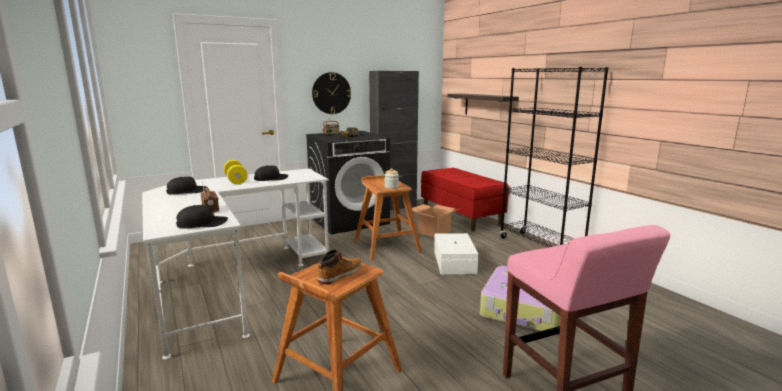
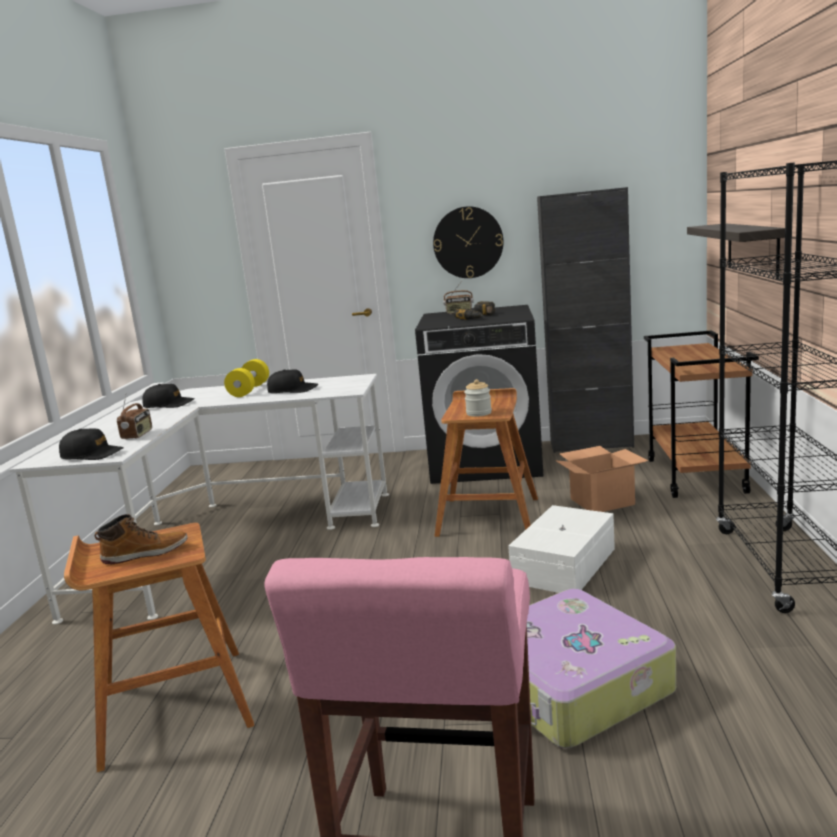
camera: 35 degrees right, 0 degrees up
red bench [421,168,509,232] -> brown cart [644,330,759,498]

